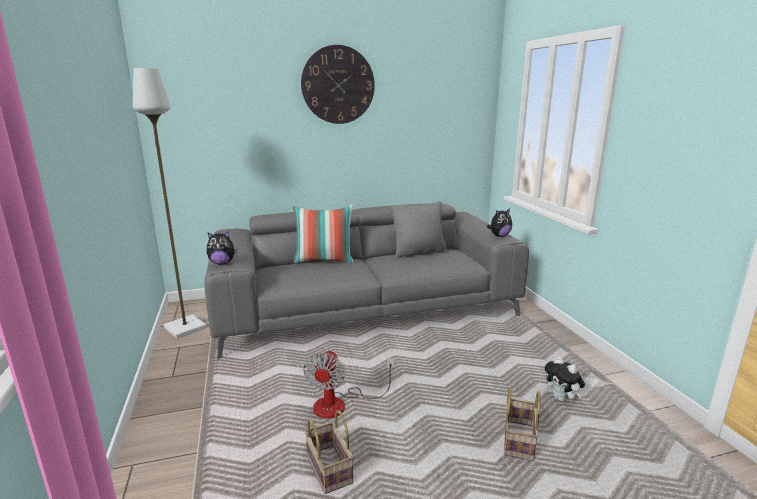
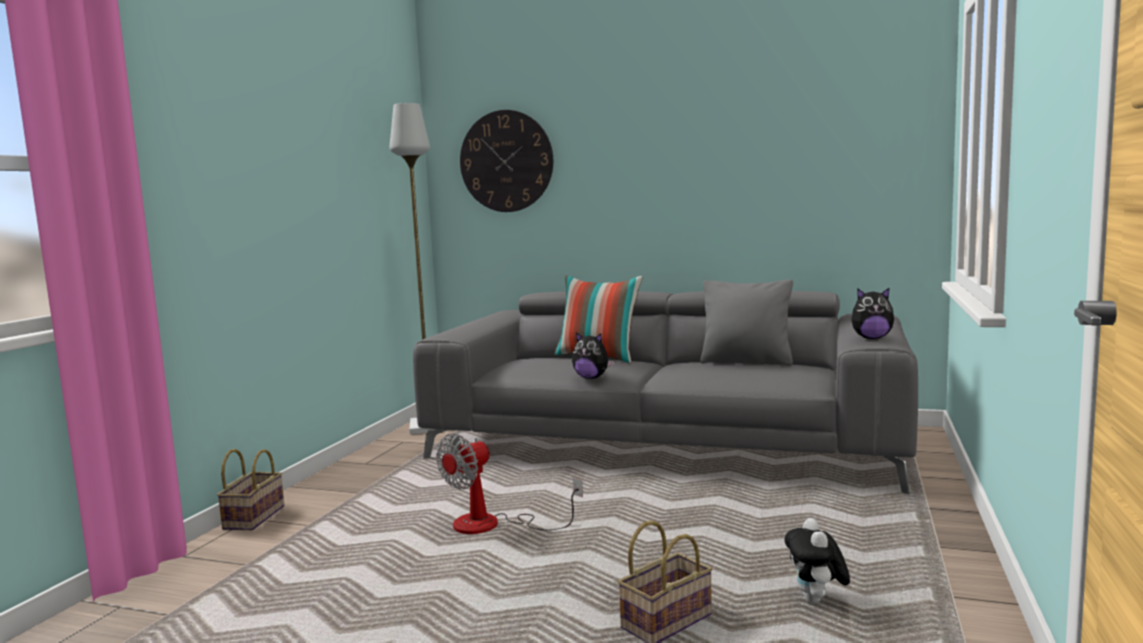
camera: 35 degrees right, 10 degrees down
plush toy [207,231,238,264] -> plush toy moved to [572,332,614,379]
wall clock [301,45,375,124] -> wall clock moved to [460,110,553,212]
basket [305,410,354,494] -> basket moved to [217,449,284,530]

